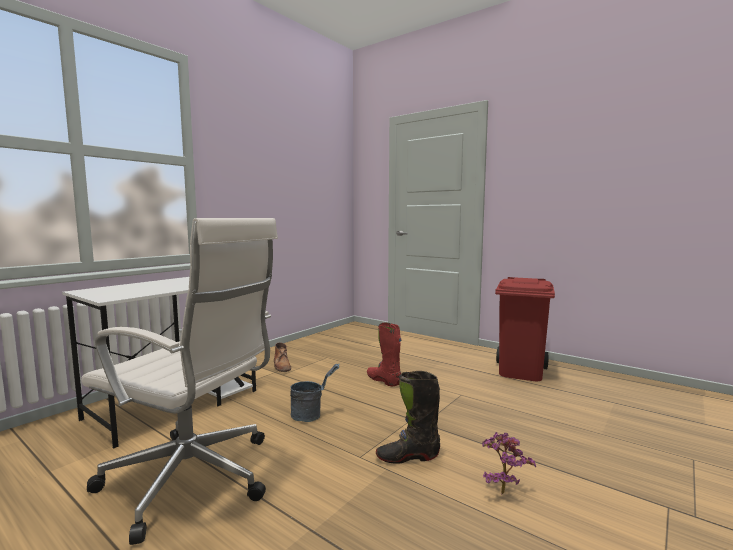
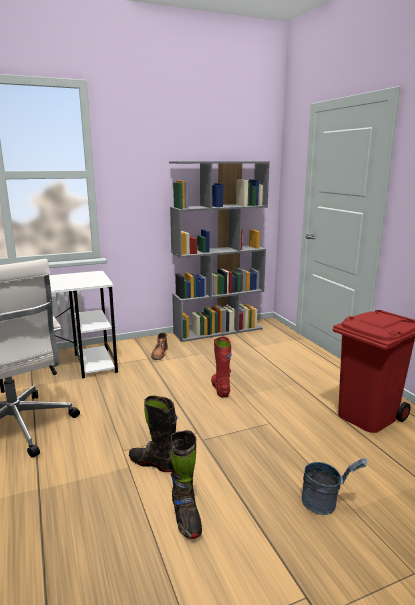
camera: 30 degrees right, 10 degrees up
grey bucket [290,364,340,422] -> grey bucket moved to [302,458,368,515]
potted plant [482,432,536,494] -> black boot [170,430,202,539]
none -> grey bookcase [169,161,270,342]

